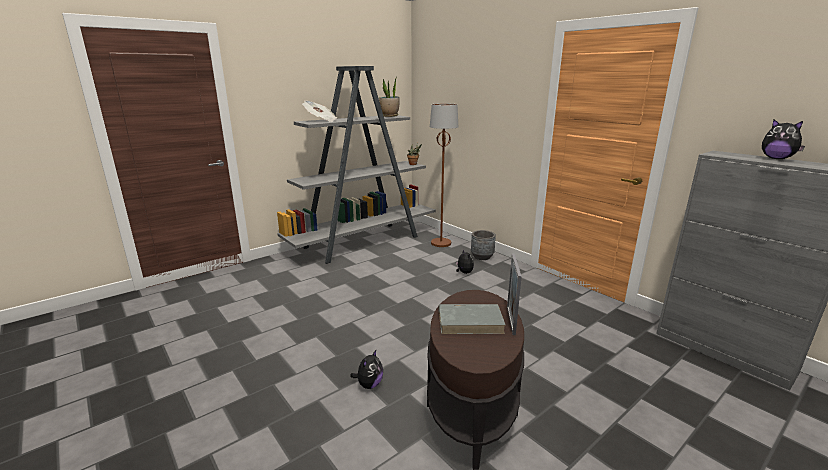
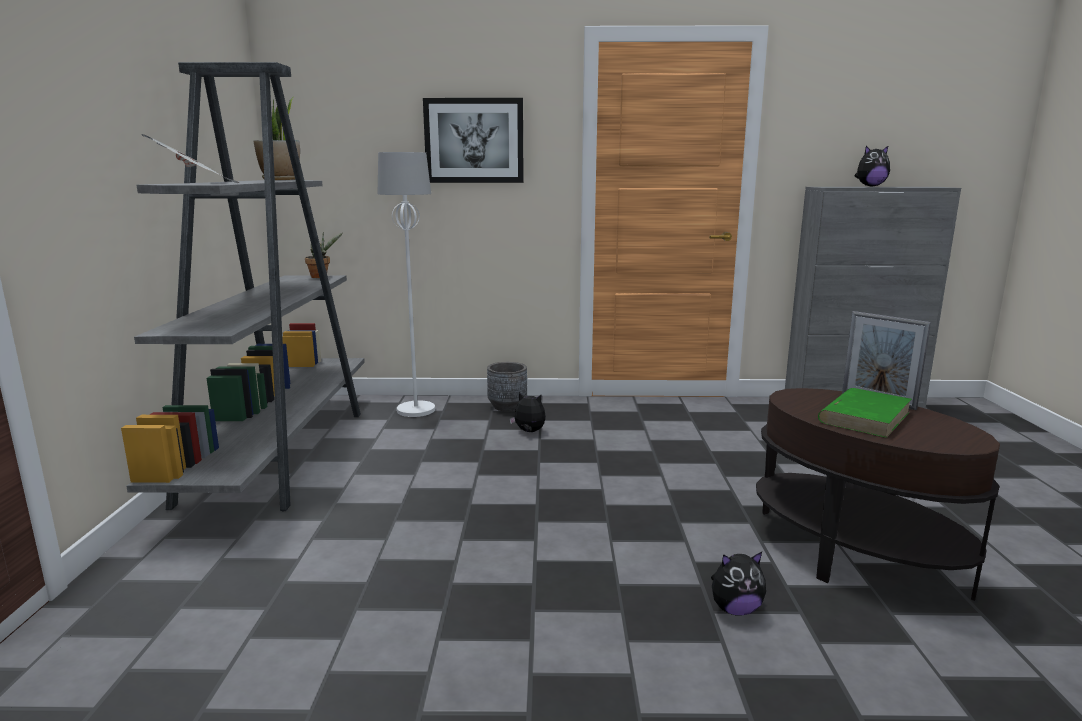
camera: 50 degrees left, 5 degrees down
plush toy [350,350,383,389] -> plush toy turned 105 degrees clockwise [711,552,766,616]
brown floor lamp [430,103,458,247] -> white floor lamp [378,152,435,417]
grey book [439,304,506,334] -> green book [818,388,912,438]
none -> picture [423,98,524,183]

